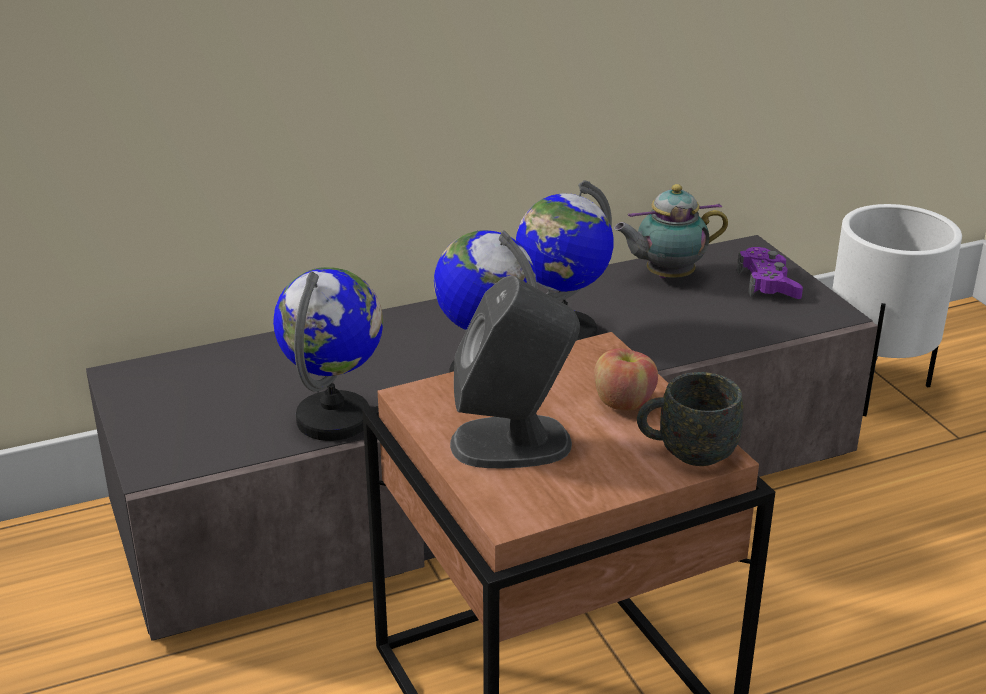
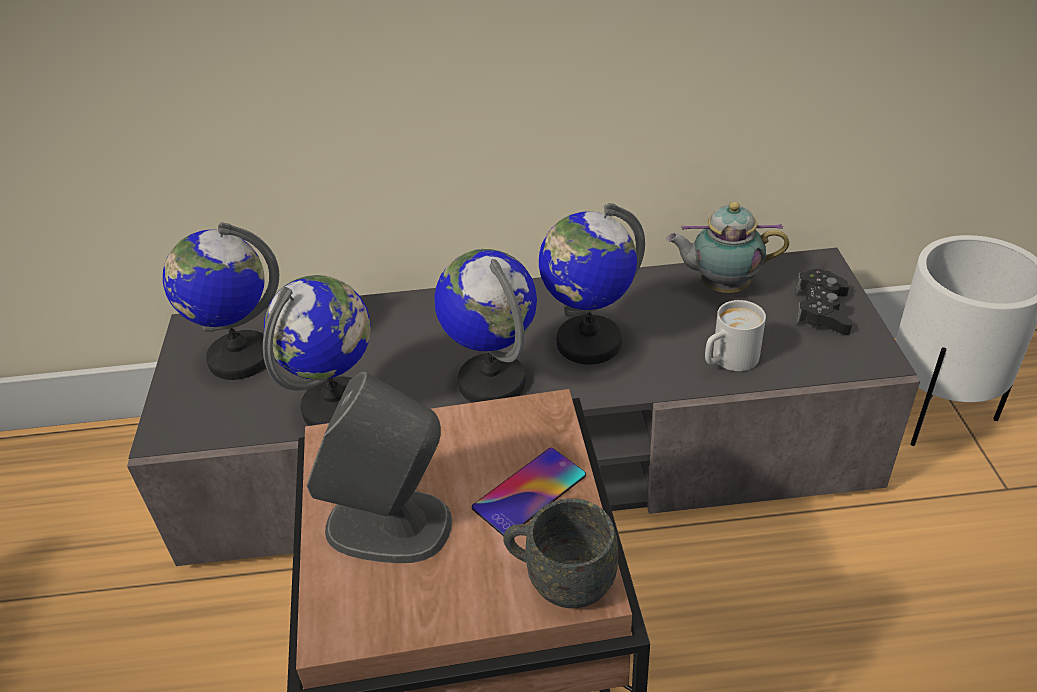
camera: 20 degrees right, 10 degrees up
apple [594,348,658,411] -> phone [472,448,586,536]
purple game controller [737,247,803,299] -> black game controller [796,269,852,335]
none -> globe [163,222,279,380]
none -> white mug [705,300,766,371]

